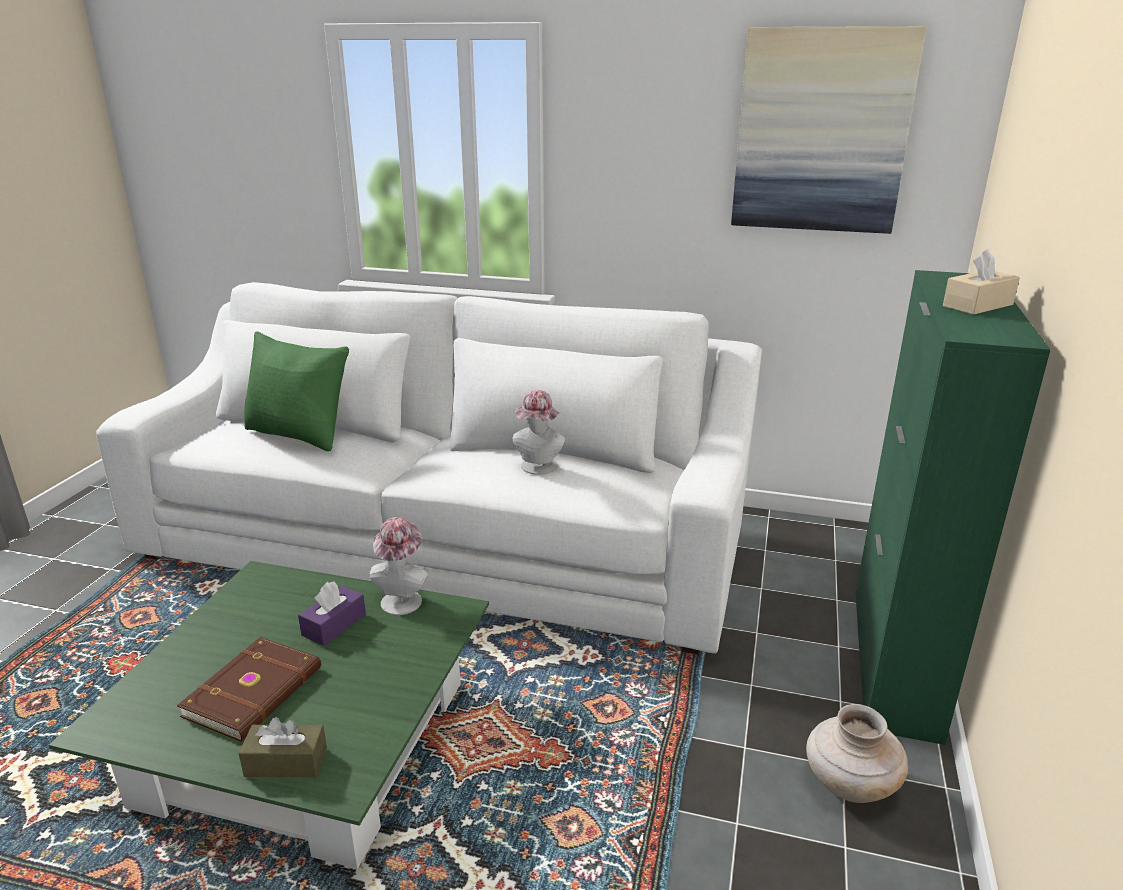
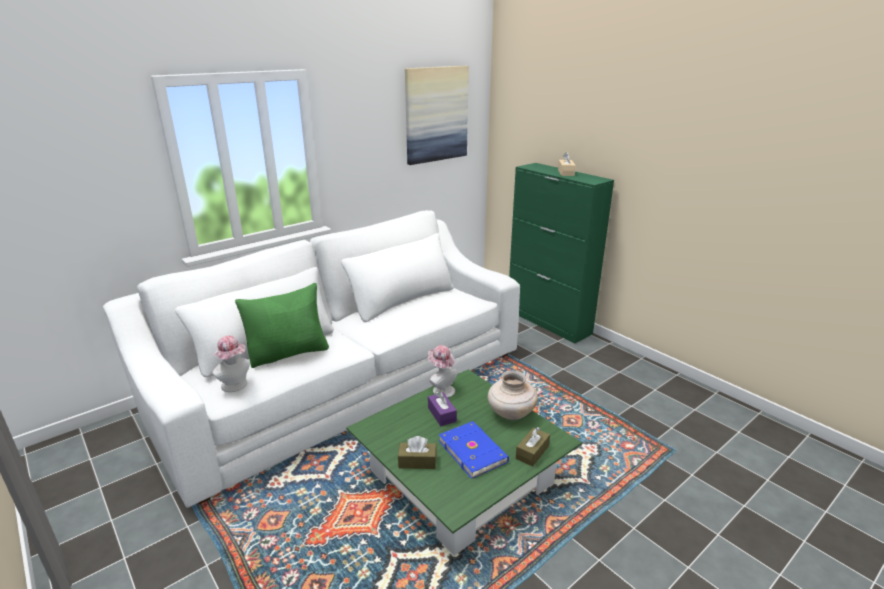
camera: 55 degrees left, 0 degrees up
brown book [177,637,321,741] -> blue book [439,421,509,479]
hat [513,390,566,475] -> hat moved to [212,336,250,392]
beige vase [806,704,908,803] -> beige vase moved to [488,371,538,420]
none -> brown tissue box [398,436,437,469]

